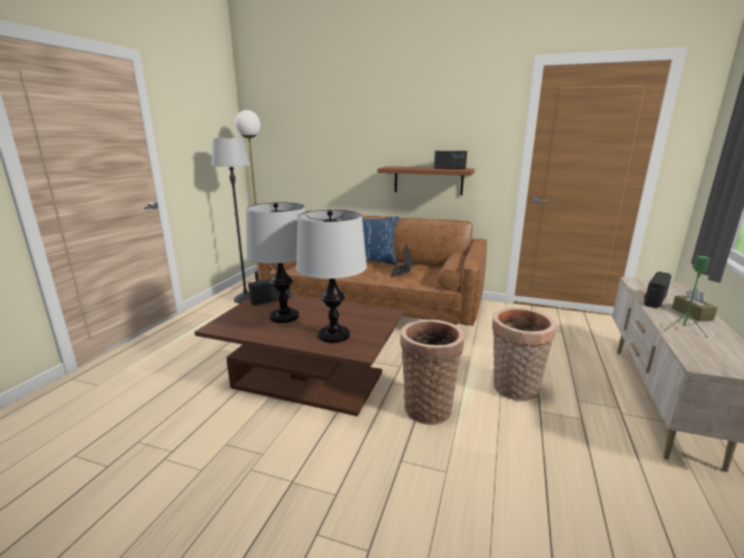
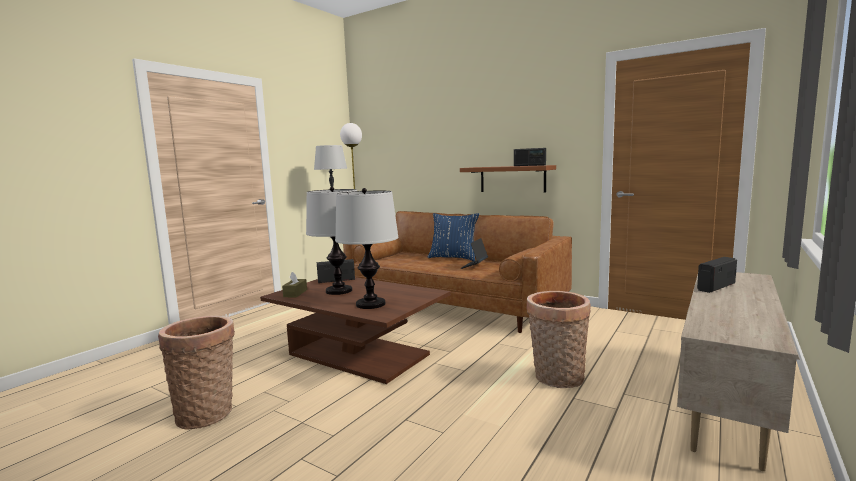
camera: 15 degrees right, 10 degrees down
basket [400,320,464,425] -> basket moved to [158,316,235,430]
green speaker [664,256,710,338] -> none
brown tissue box [672,289,718,321] -> brown tissue box moved to [282,272,307,297]

